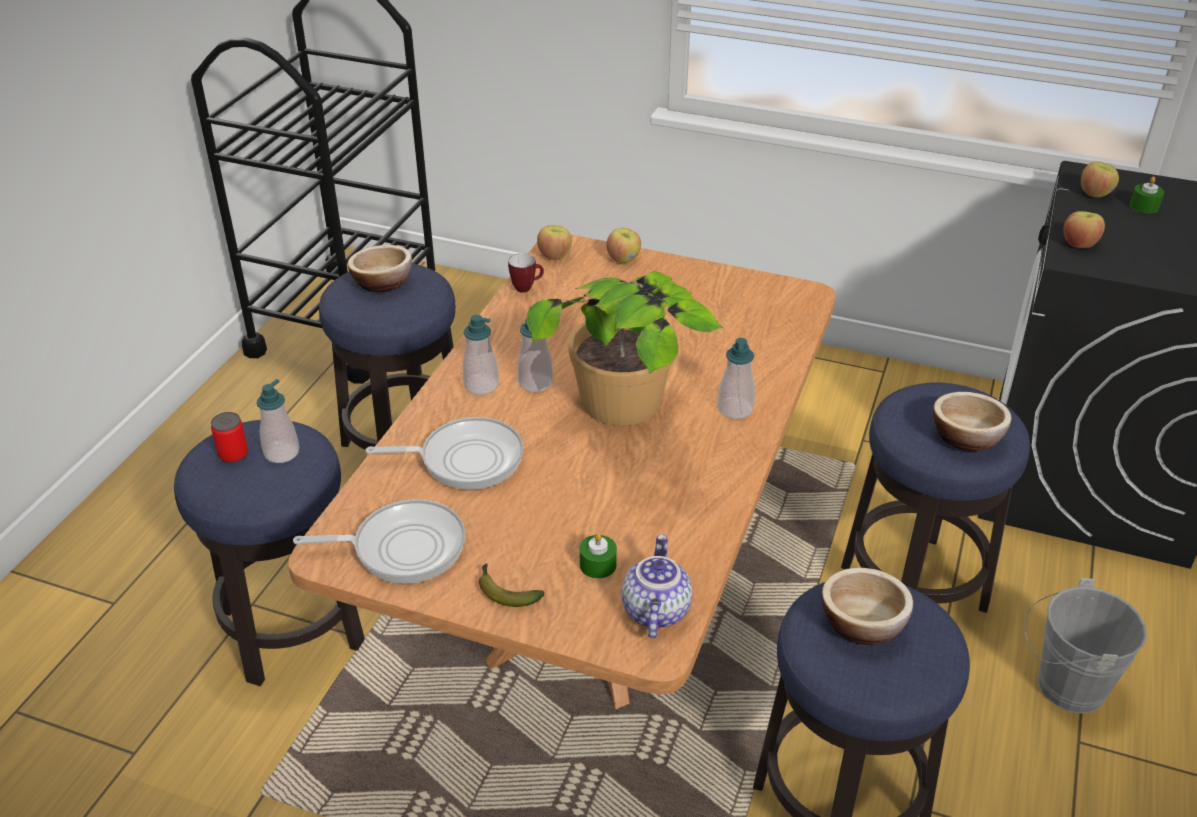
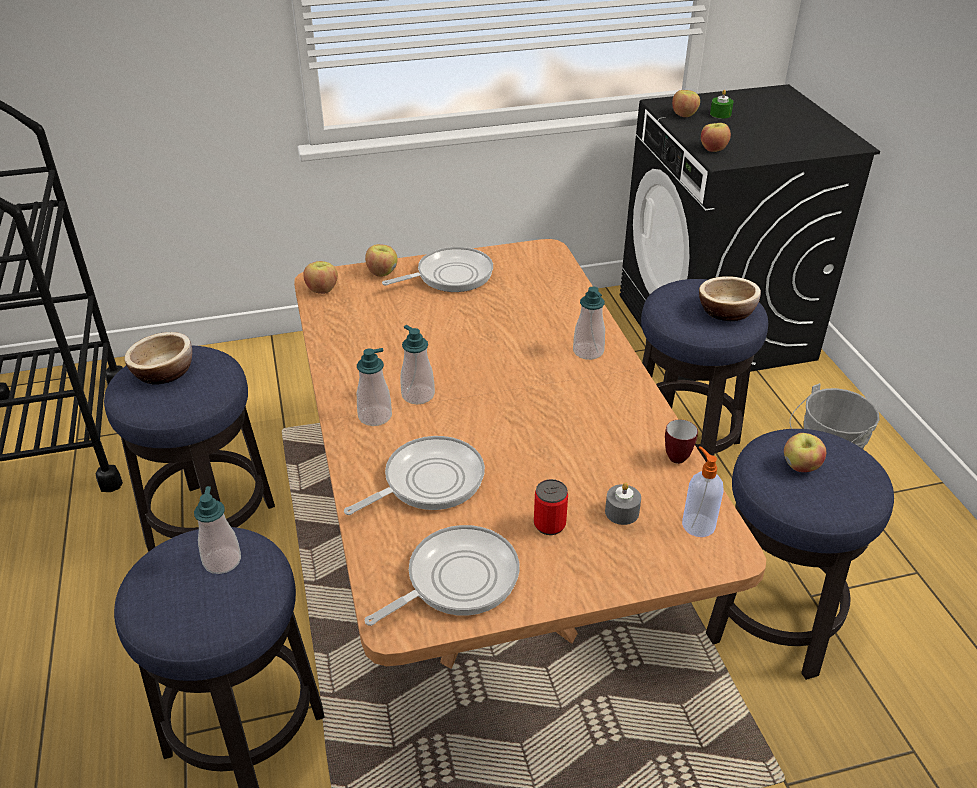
camera: 35 degrees left, 0 degrees up
can [211,412,248,463] -> can moved to [534,479,568,535]
banana [479,563,544,607] -> none
mug [508,253,544,293] -> mug moved to [665,420,698,464]
potted plant [527,271,723,426] -> none
green candle [580,533,617,579] -> grey candle [605,483,641,525]
teapot [622,534,693,638] -> soap dispenser [682,446,724,537]
bowl [822,568,913,645] -> apple [784,433,826,472]
none -> frying pan [382,247,493,292]

